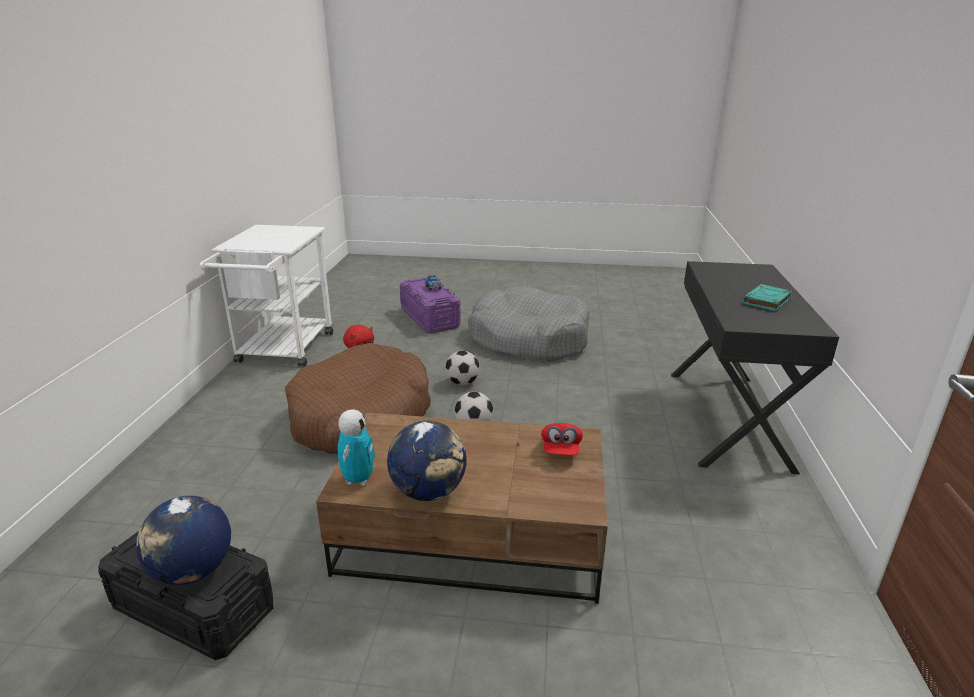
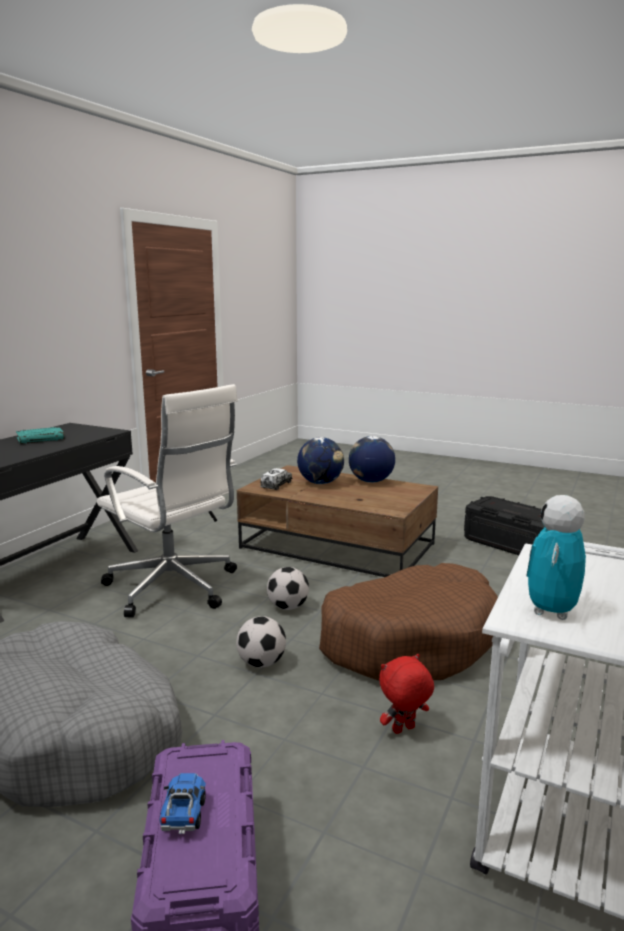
camera: 160 degrees left, 10 degrees down
globe [136,496,231,585] -> globe moved to [297,437,344,484]
toy robot [338,409,375,486] -> toy robot moved to [527,495,586,620]
red cap [541,423,583,455] -> toy truck [260,468,292,490]
none -> white office chair [97,384,238,618]

